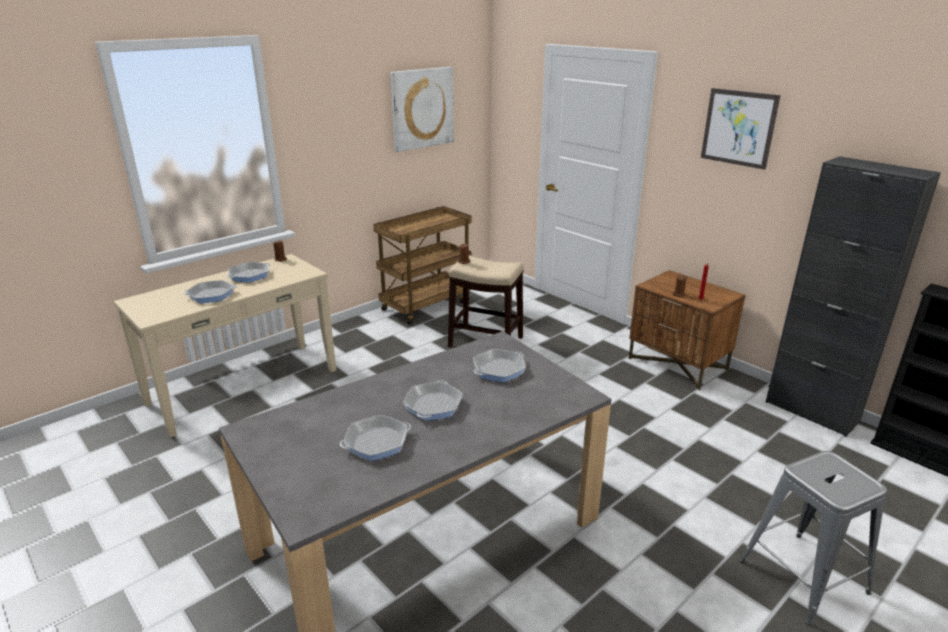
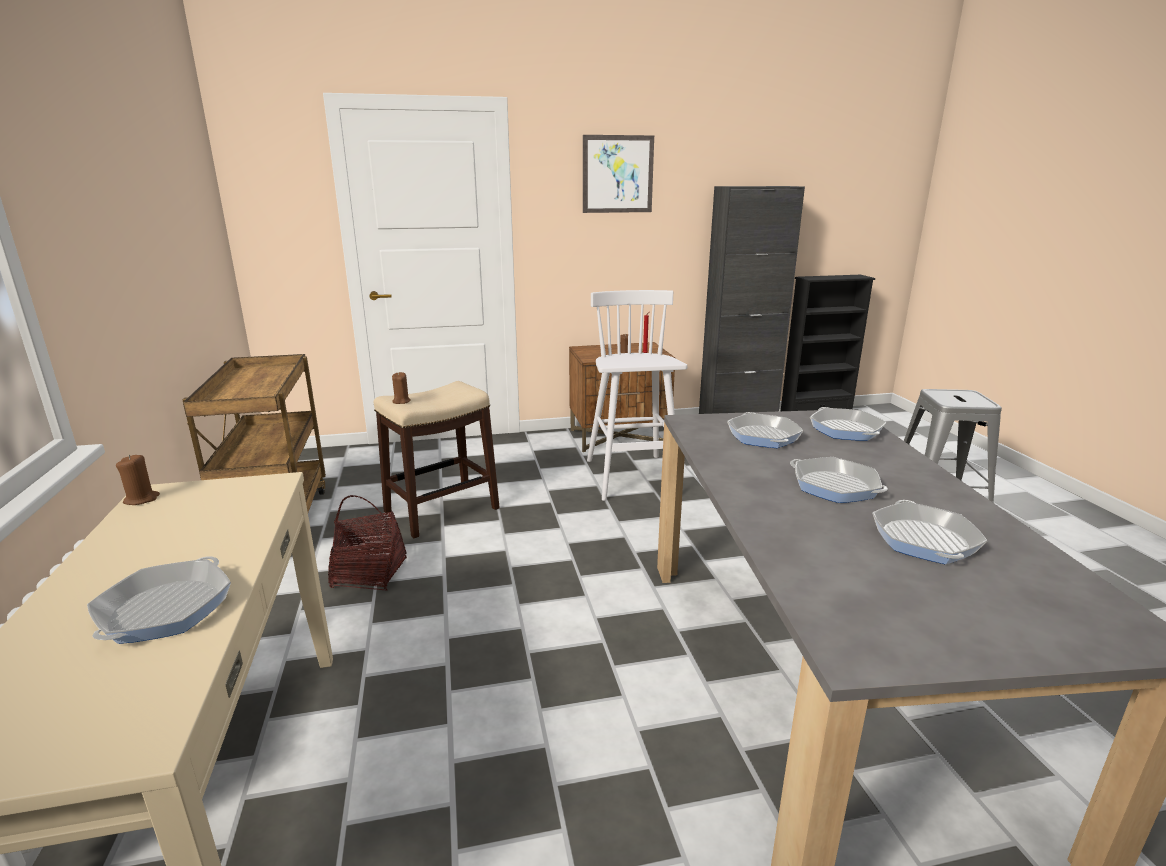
camera: 60 degrees left, 5 degrees down
frying pan [226,262,270,282] -> frying pan moved to [810,407,886,441]
picture [390,67,454,152] -> none
none -> basket [328,495,407,591]
none -> white stool [587,290,687,501]

